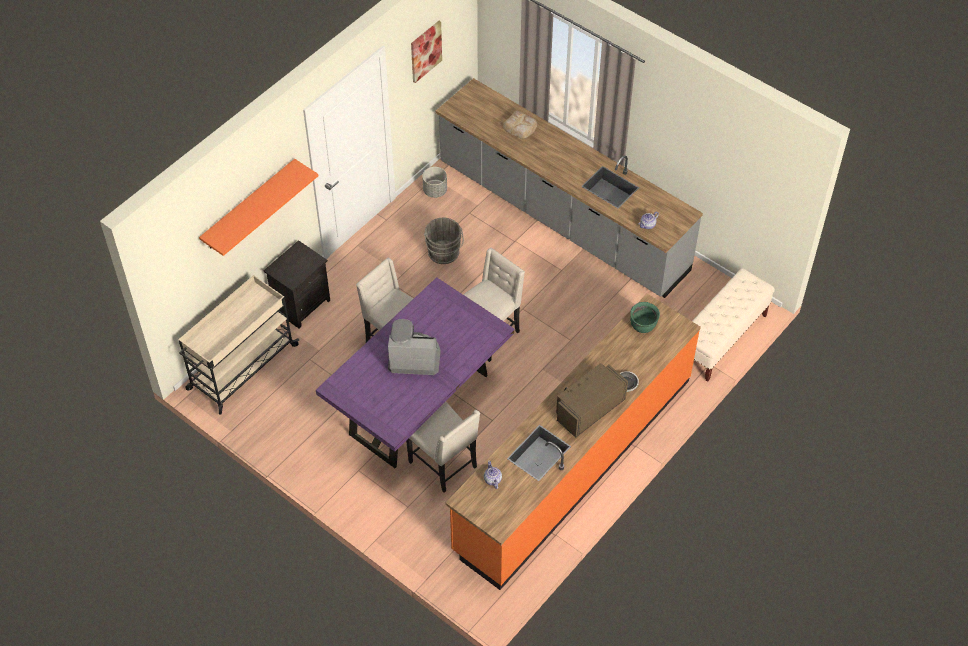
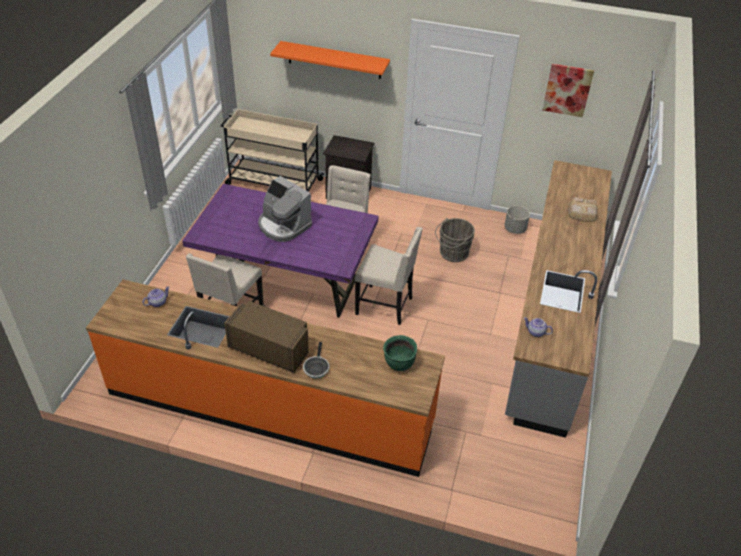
camera: 65 degrees right, 10 degrees down
coffee machine [388,319,441,375] -> coffee machine turned 150 degrees clockwise [258,176,312,242]
beige bench [692,268,775,382] -> none

